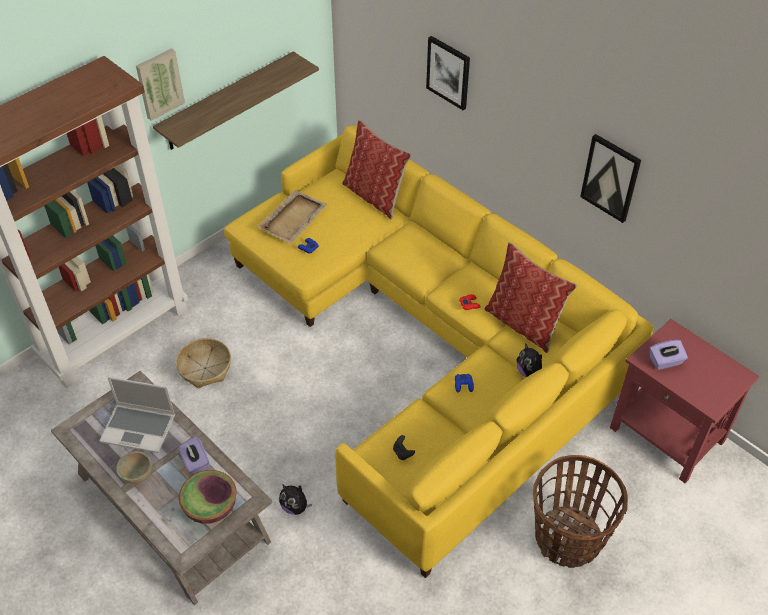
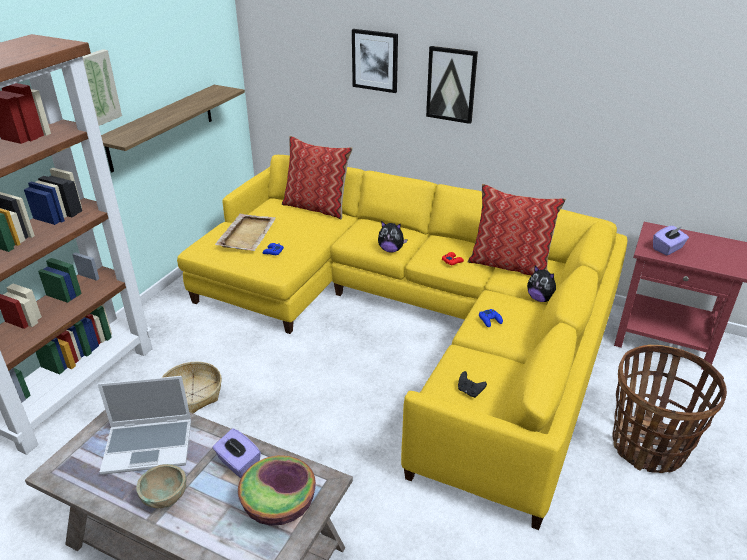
camera: 20 degrees left, 15 degrees down
plush toy [279,484,312,515] -> plush toy moved to [378,221,408,253]
picture [580,134,641,223] -> picture moved to [426,46,478,124]

